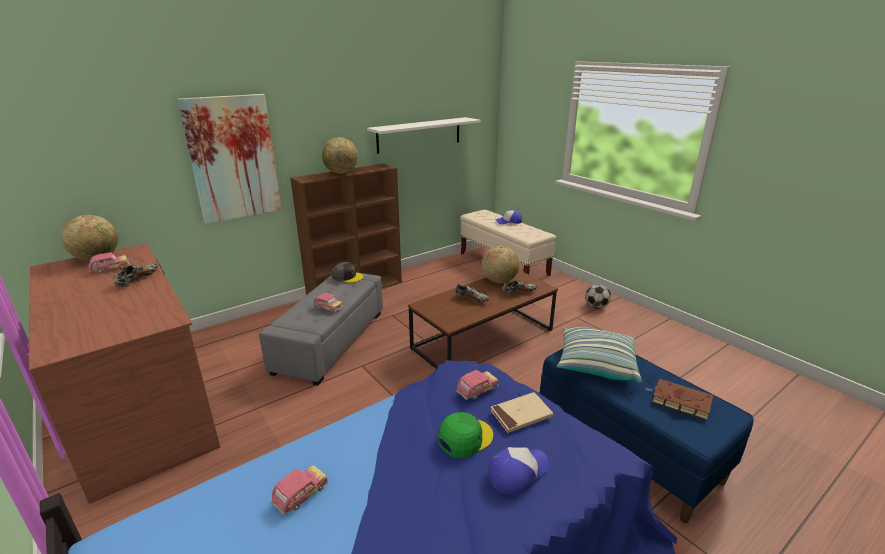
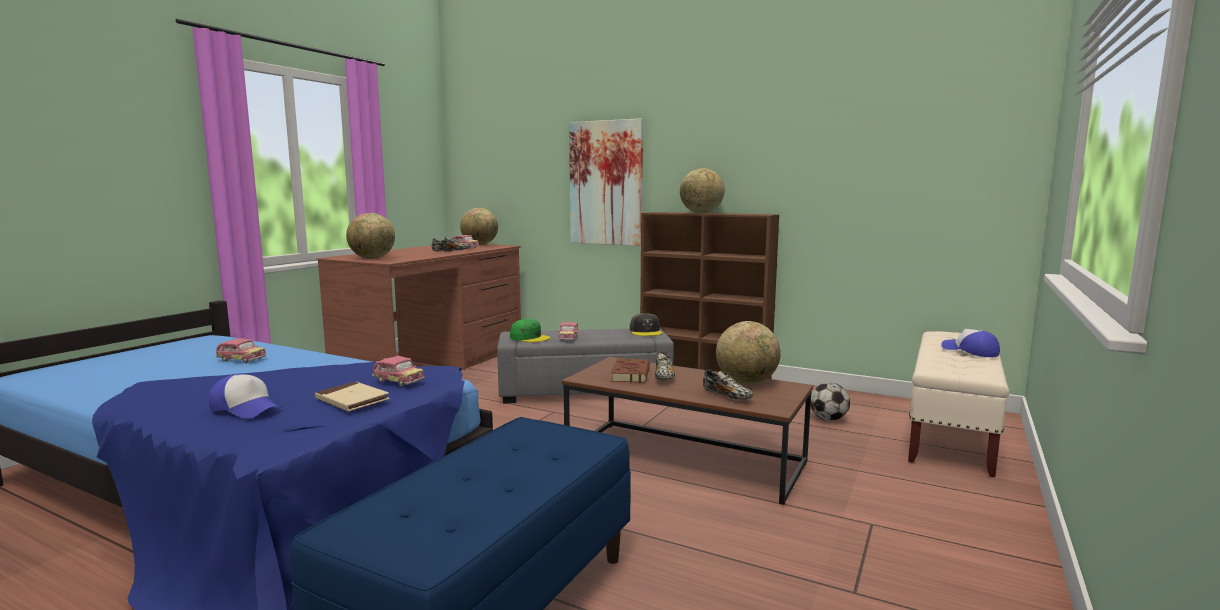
camera: 65 degrees right, 15 degrees down
white shelf [367,117,481,154] -> none
green cap [438,412,493,458] -> green cap moved to [510,319,550,342]
pillow [557,327,642,383] -> none
football [585,284,611,309] -> football moved to [811,383,850,421]
brown book [645,379,714,420] -> brown book moved to [611,359,650,383]
none -> globe [346,213,395,259]

